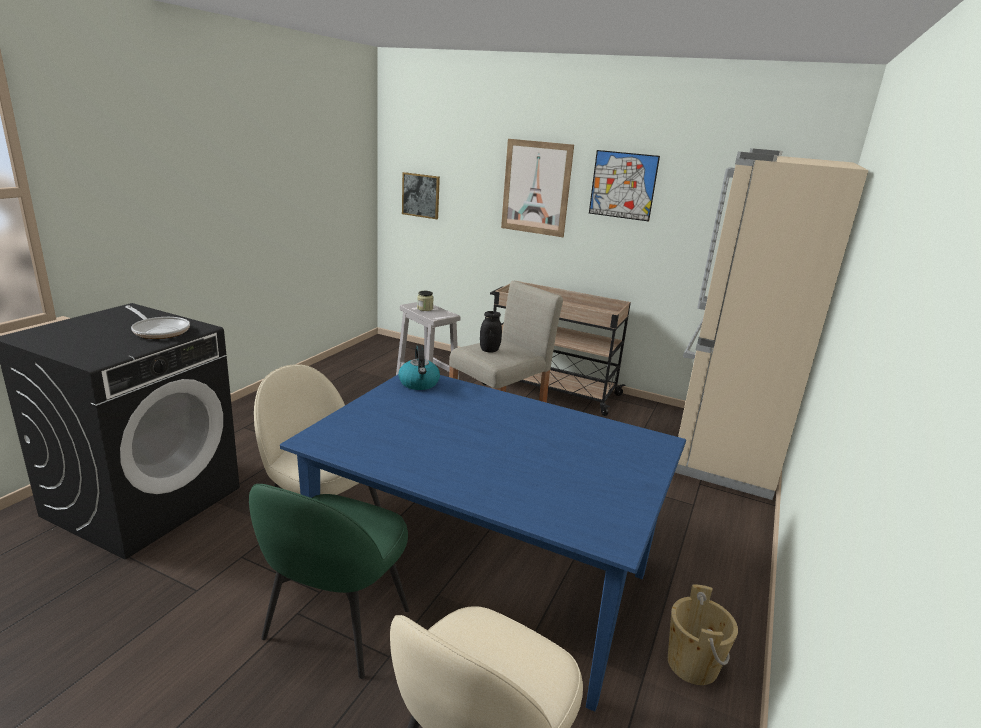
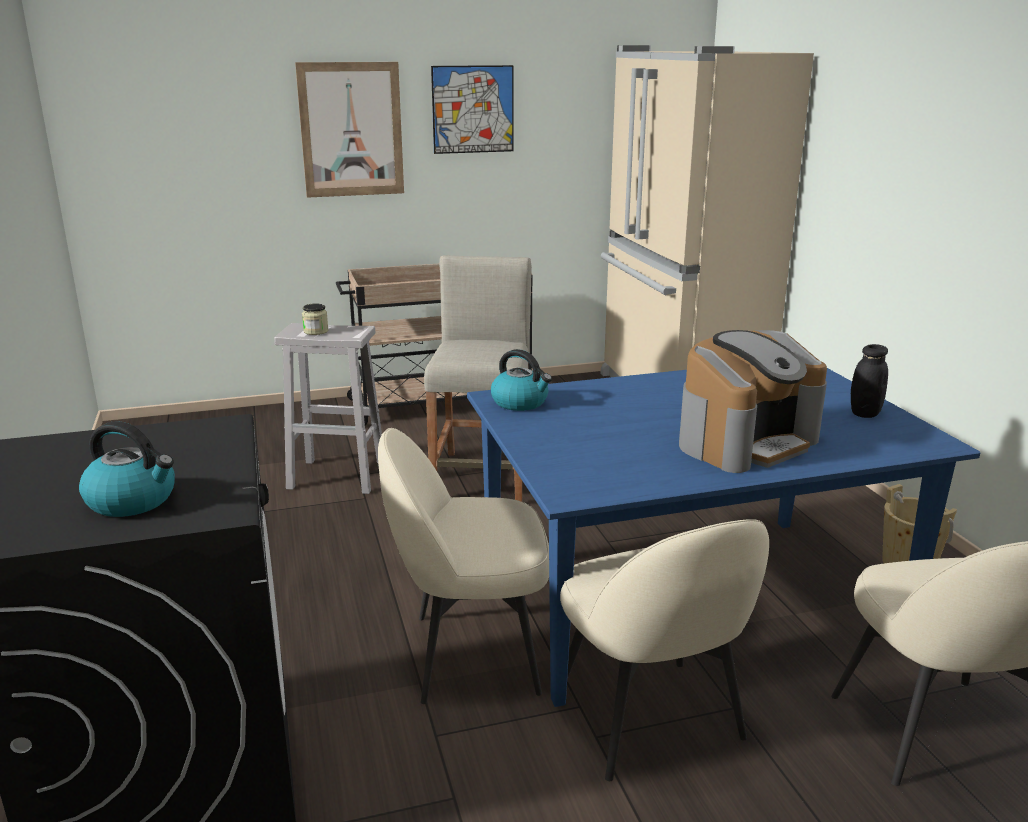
camera: 40 degrees left, 0 degrees up
frying pan [125,305,190,339] -> none
green chair [249,484,409,679] -> beige chair [560,519,769,781]
picture [402,172,440,219] -> none
black jar [480,311,502,352] -> black jar moved to [851,344,888,418]
none -> kettle [79,421,175,517]
none -> coffee machine [679,330,827,473]

